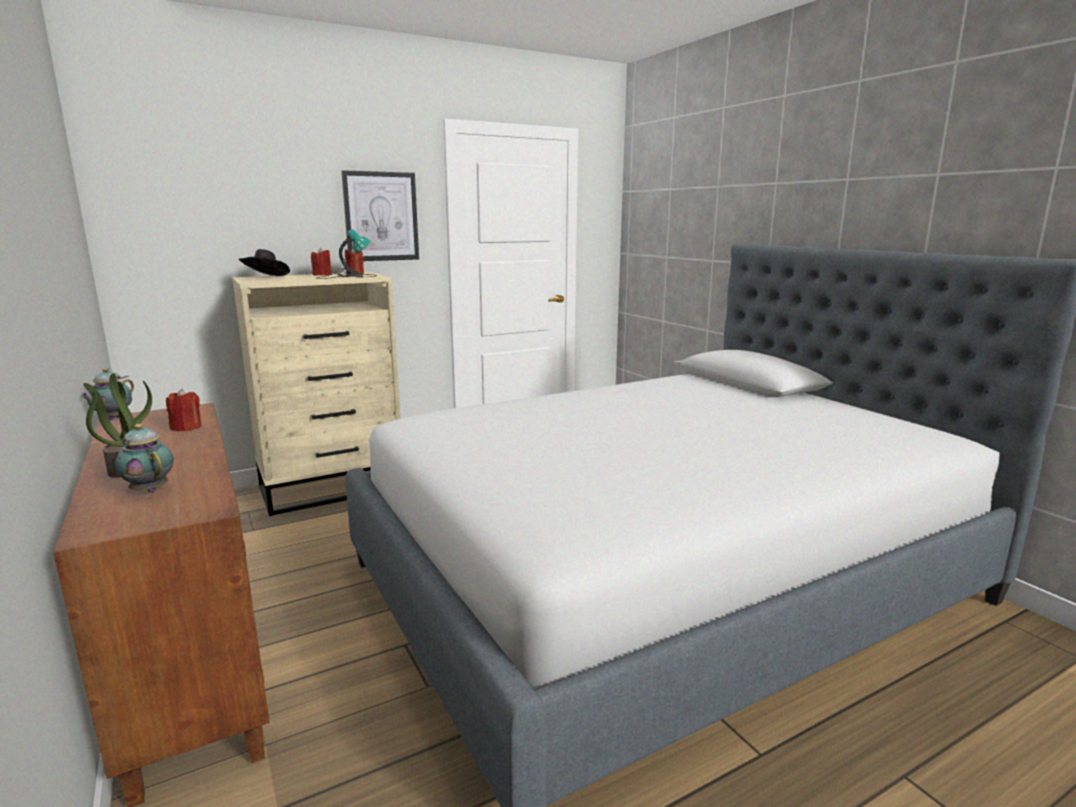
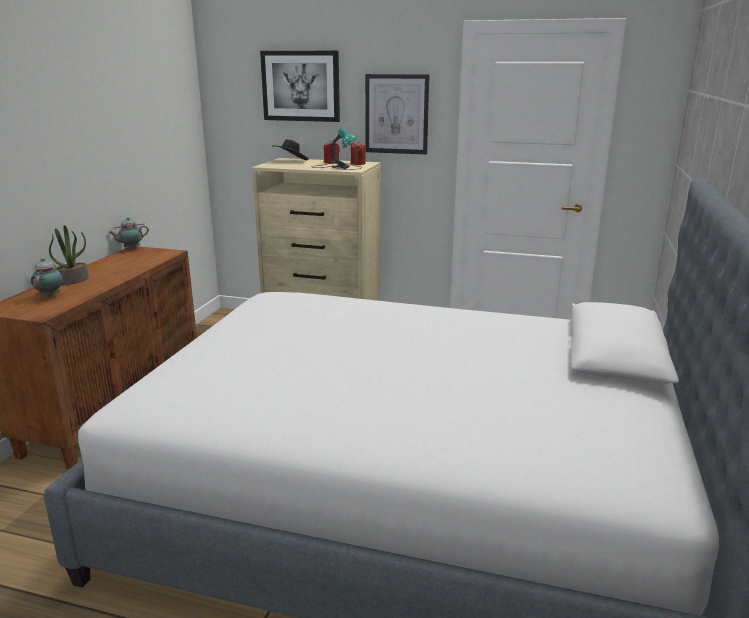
camera: 45 degrees right, 5 degrees up
red candle [166,388,201,431] -> none
none -> picture [260,51,340,122]

